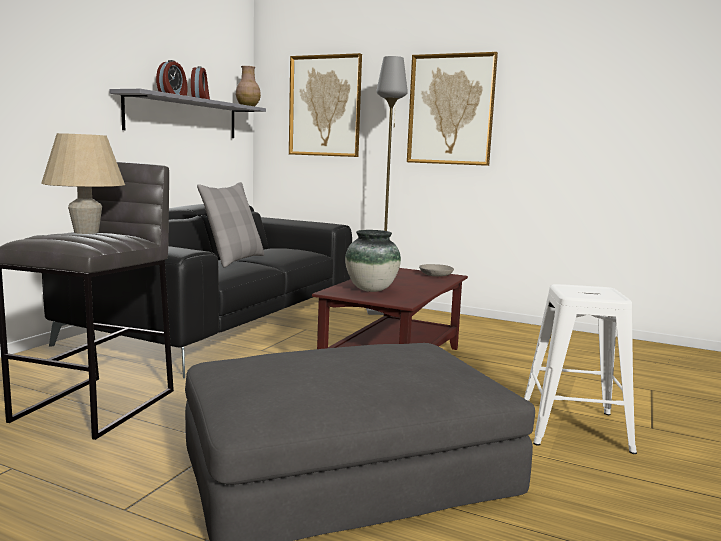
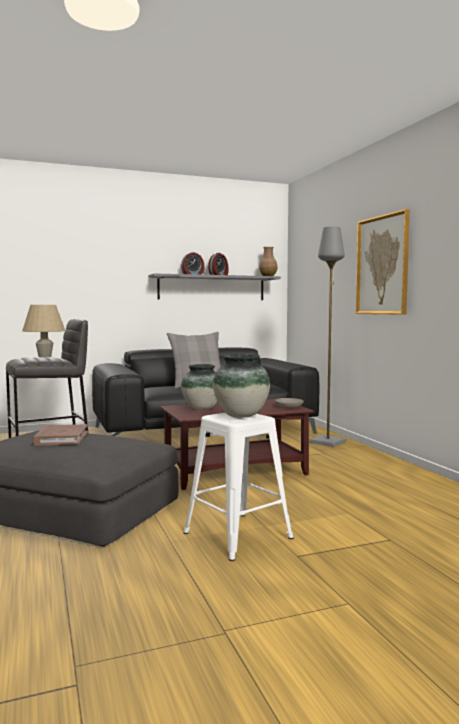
camera: 45 degrees right, 5 degrees down
picture [289,53,362,157] -> none
none -> brown book [32,424,88,445]
none -> vase [213,354,270,418]

